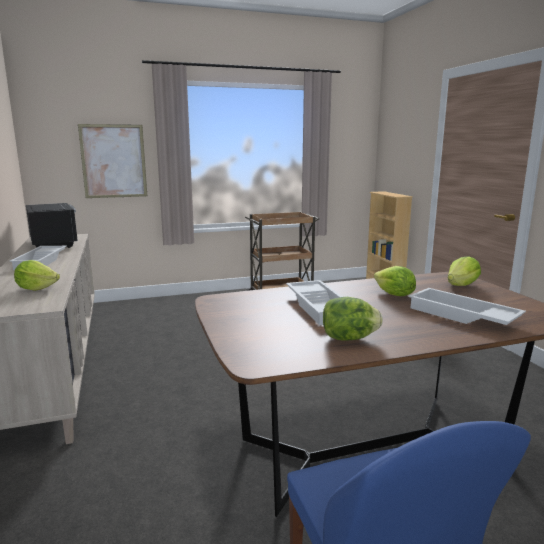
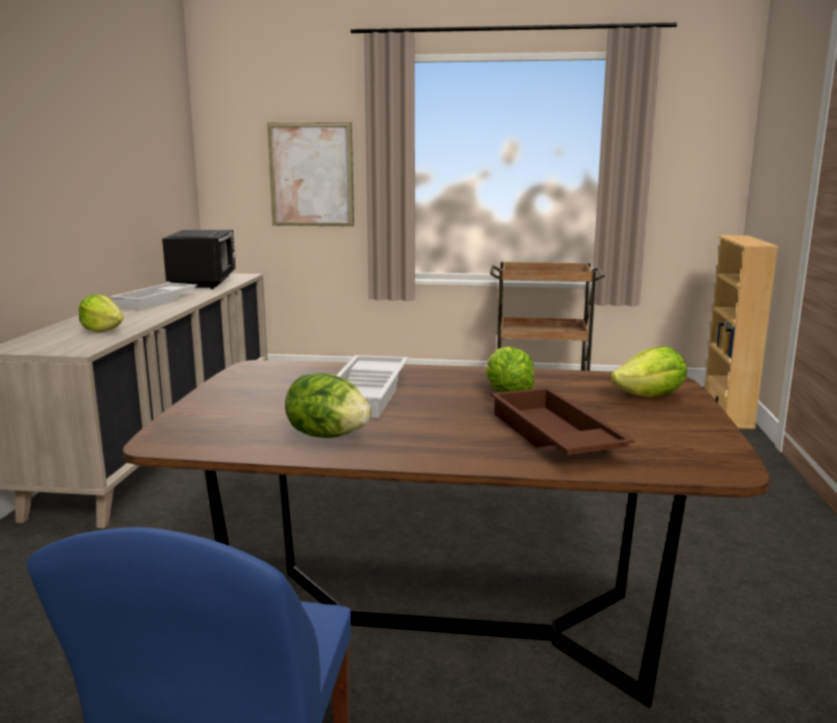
camera: 25 degrees right, 0 degrees up
white tray [409,288,526,325] -> brown tray [491,388,635,455]

